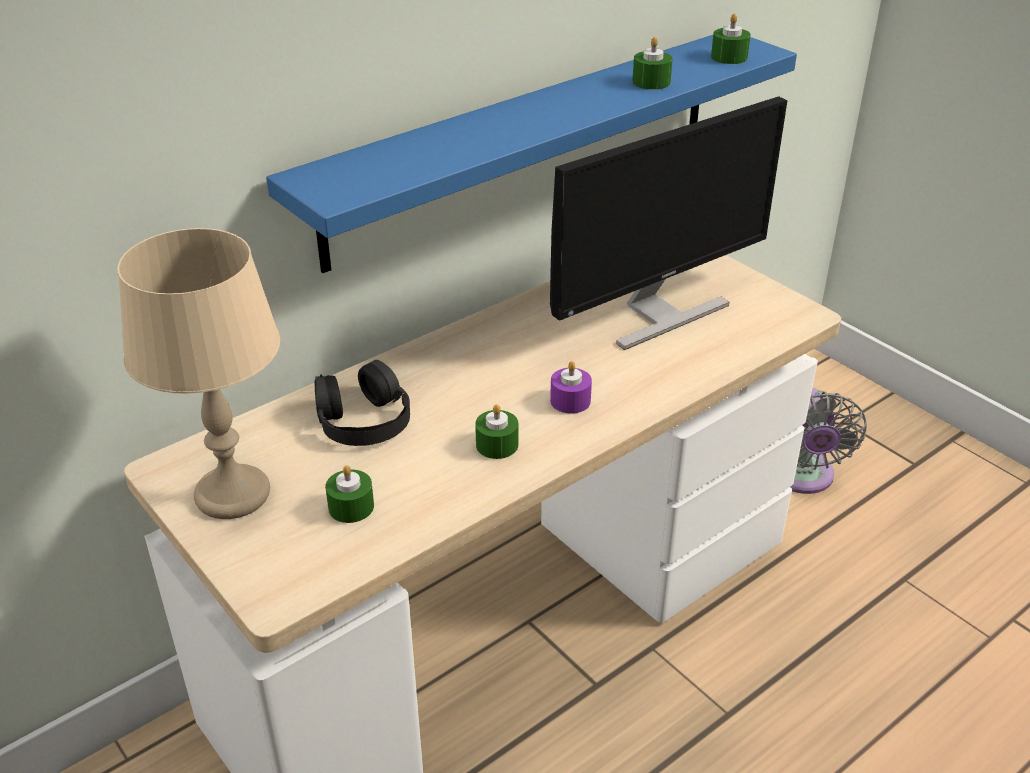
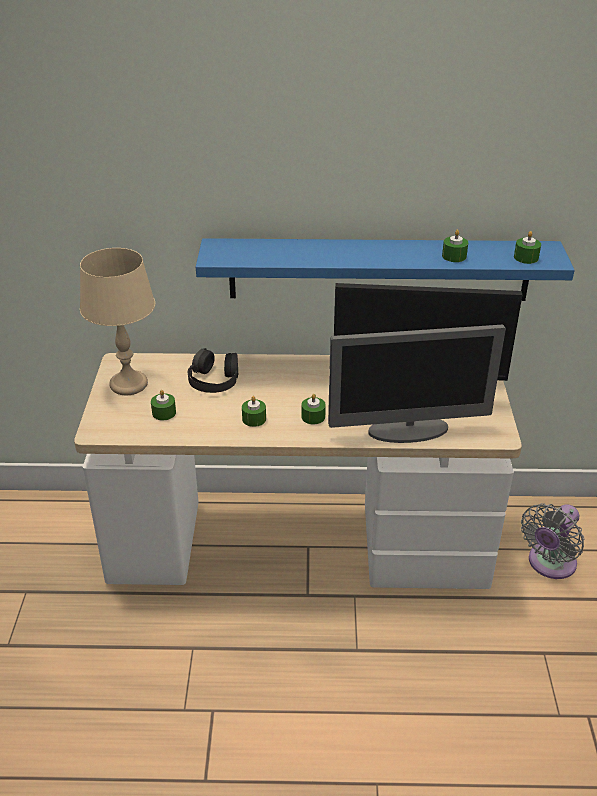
camera: 40 degrees right, 0 degrees up
purple candle [550,361,592,414] -> green candle [301,394,326,424]
none -> monitor [328,325,506,443]

